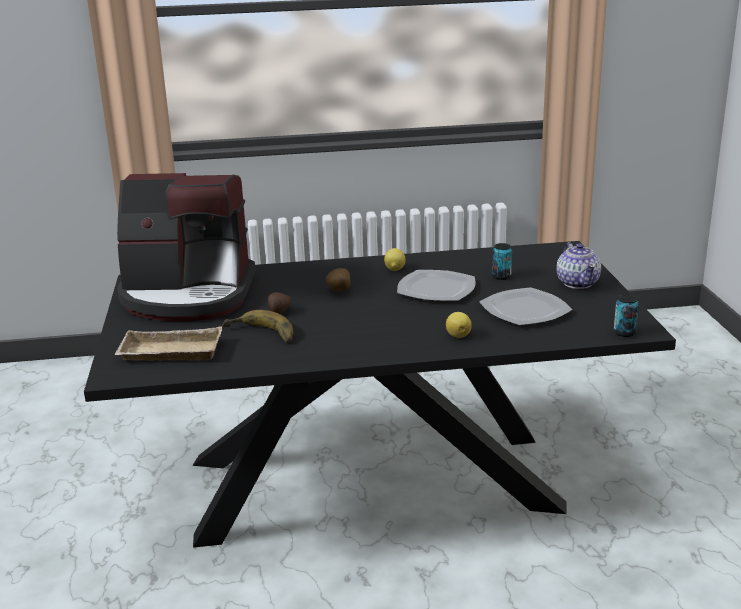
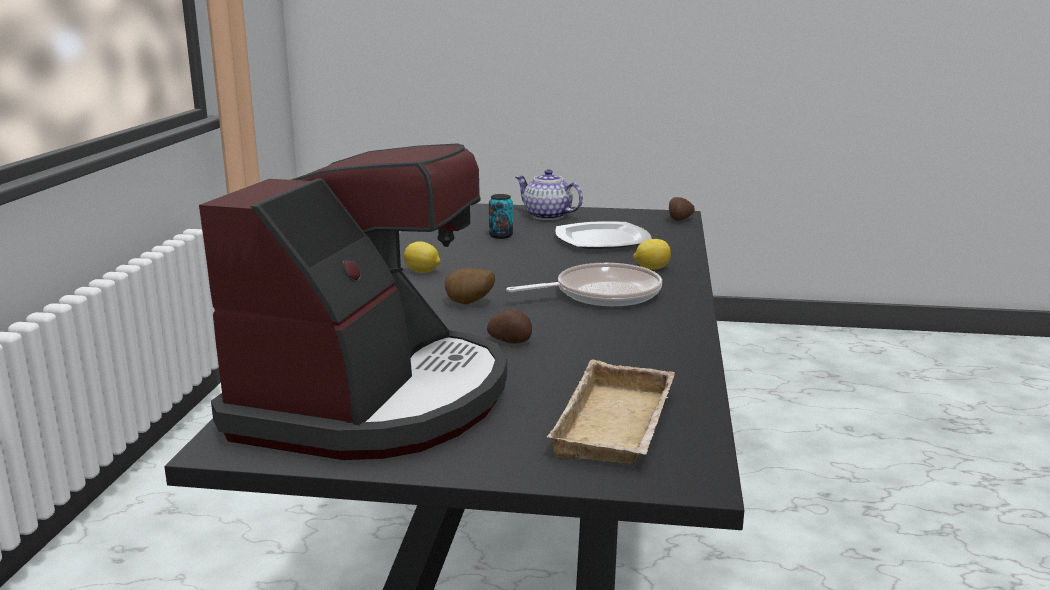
camera: 75 degrees left, 5 degrees down
banana [222,310,294,344] -> none
plate [397,270,476,301] -> none
teapot [556,242,601,289] -> teapot turned 150 degrees counterclockwise [515,169,583,220]
can [614,295,639,337] -> potato [669,197,695,221]
none -> frying pan [506,263,662,306]

